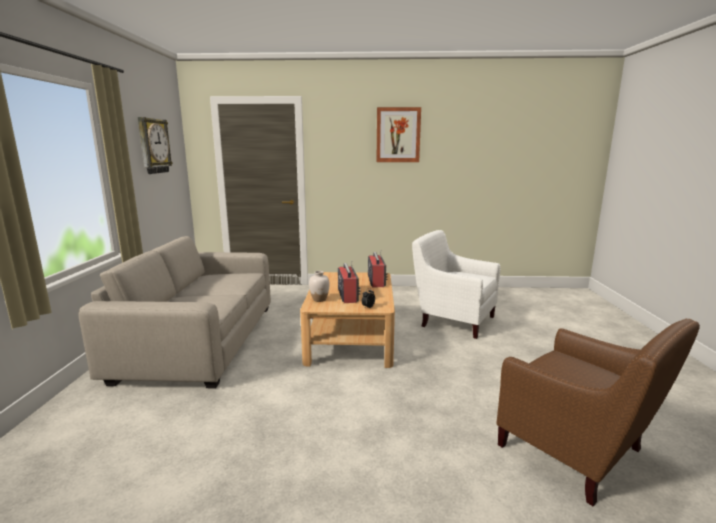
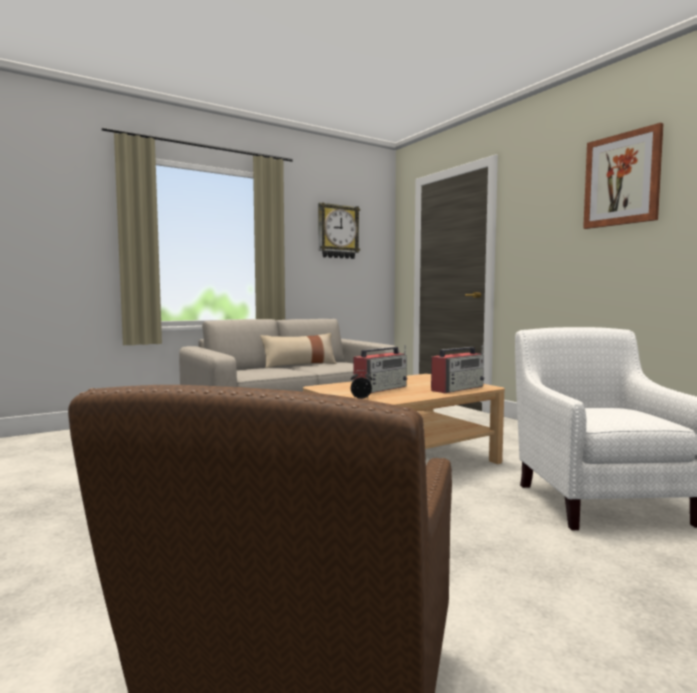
camera: 55 degrees right, 10 degrees down
white vase [309,271,330,302] -> none
none -> beige pillow [260,333,337,368]

